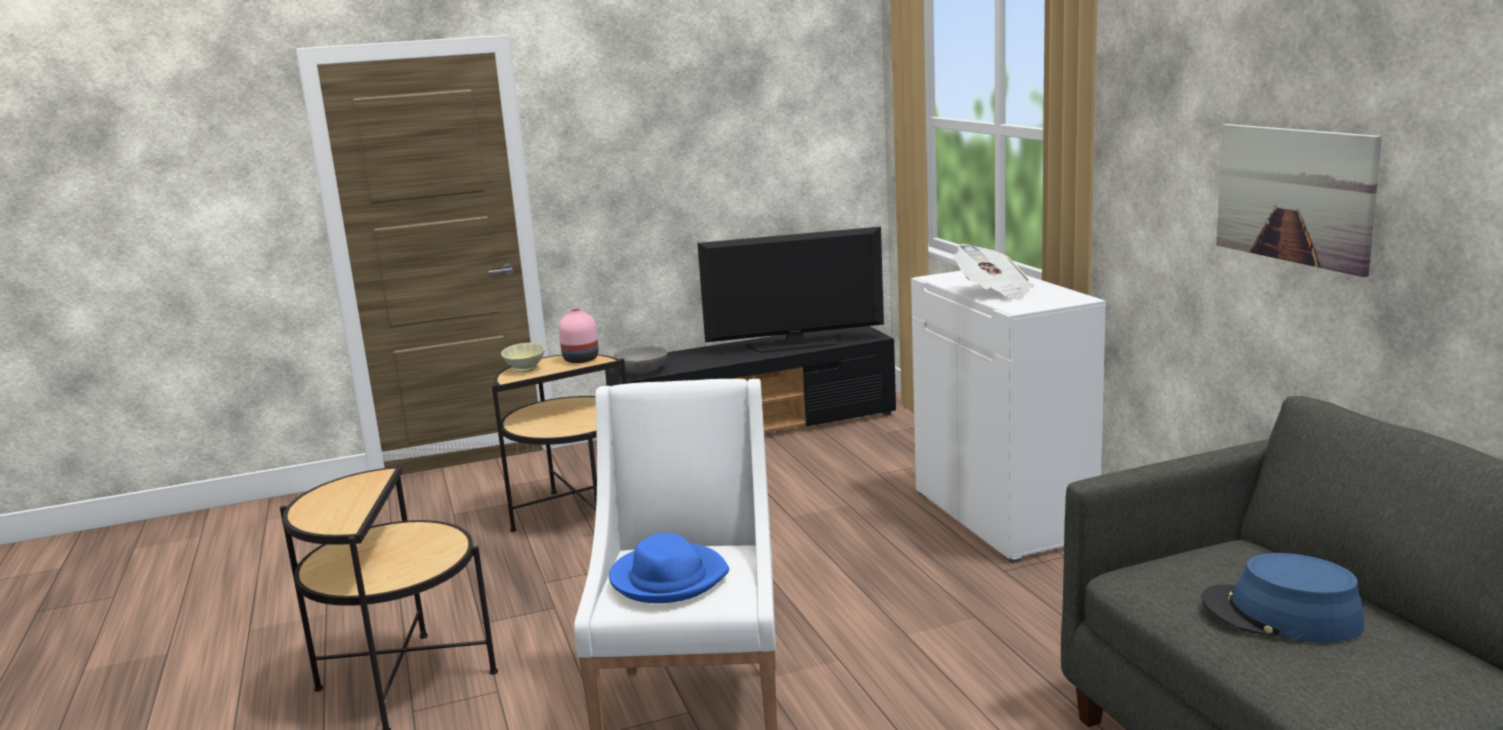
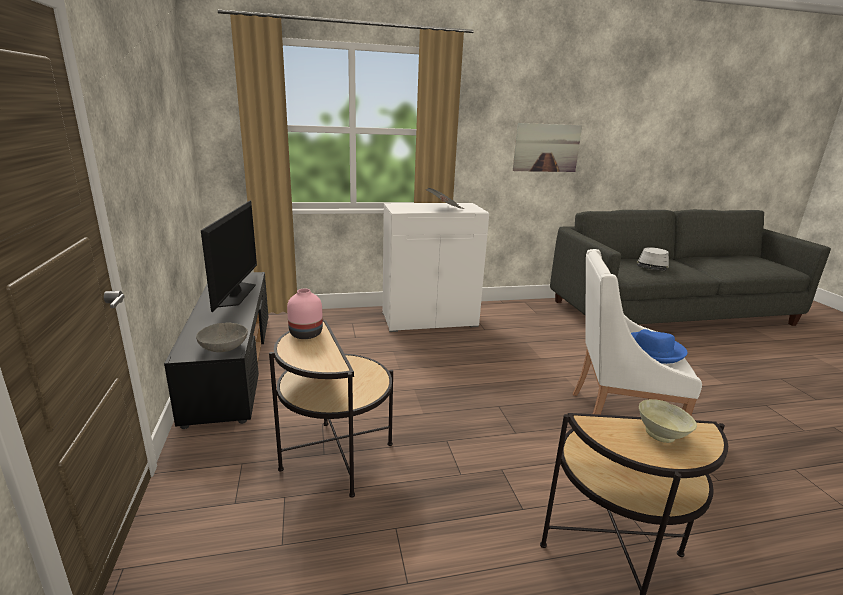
camera: 85 degrees left, 5 degrees up
beige bowl [501,343,545,373] -> beige bowl moved to [639,399,697,443]
blue hat [1201,553,1365,642] -> grey hat [637,247,669,271]

